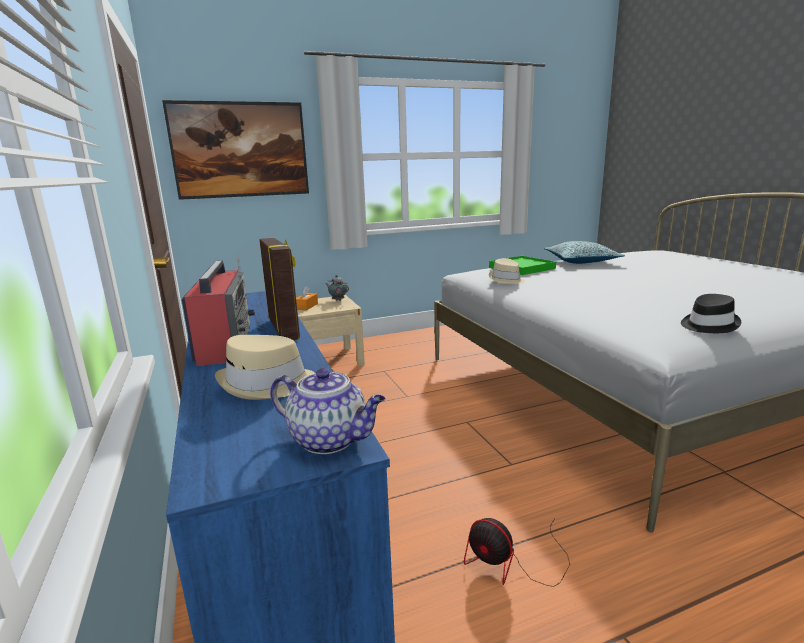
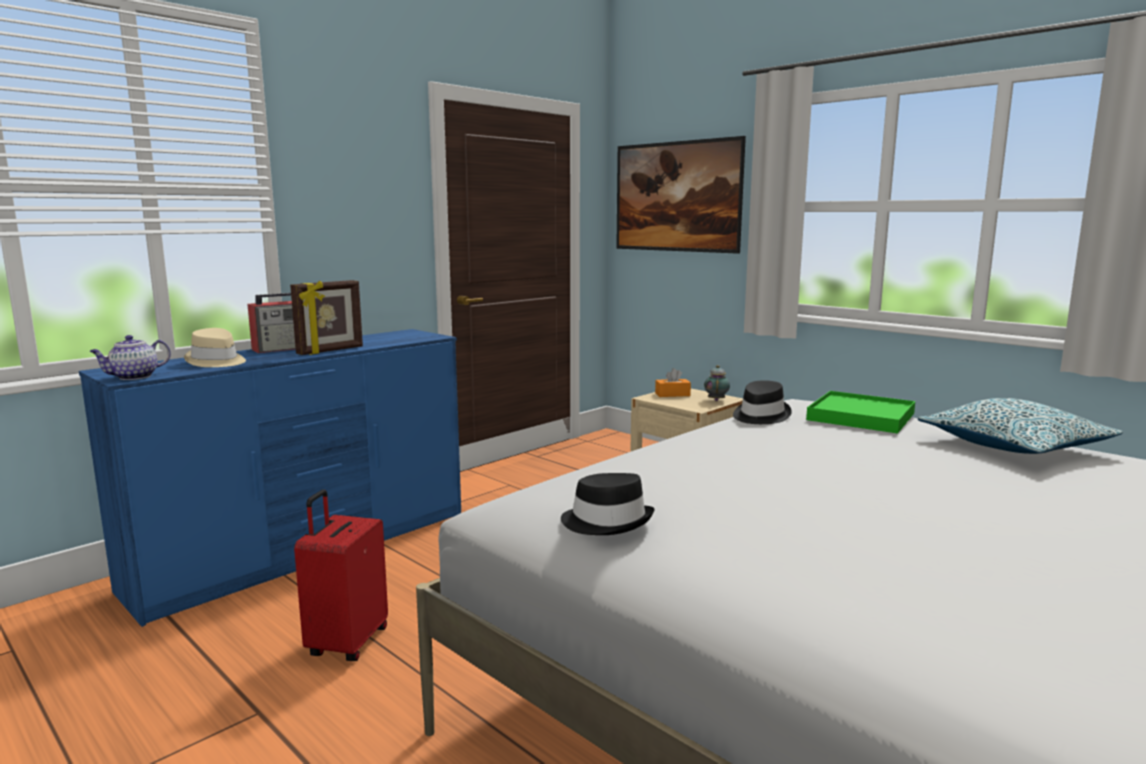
camera: 65 degrees right, 5 degrees down
teapot [270,368,385,454] -> teapot turned 45 degrees clockwise [89,335,171,380]
fan [464,518,570,587] -> red suitcase [294,490,388,661]
beige hat [489,258,525,284] -> black hat [733,380,792,424]

